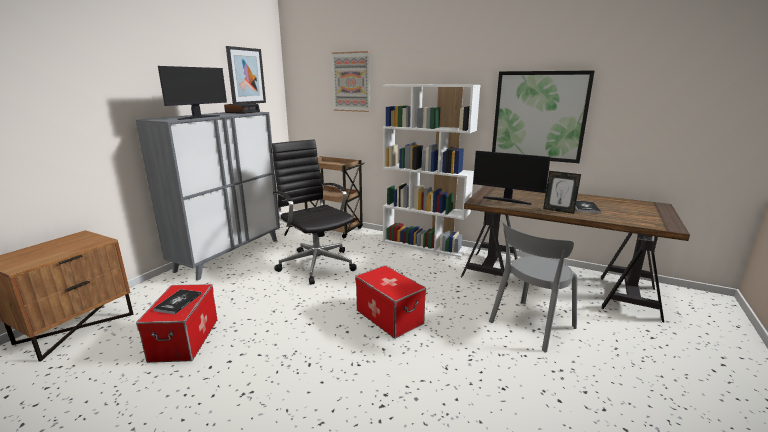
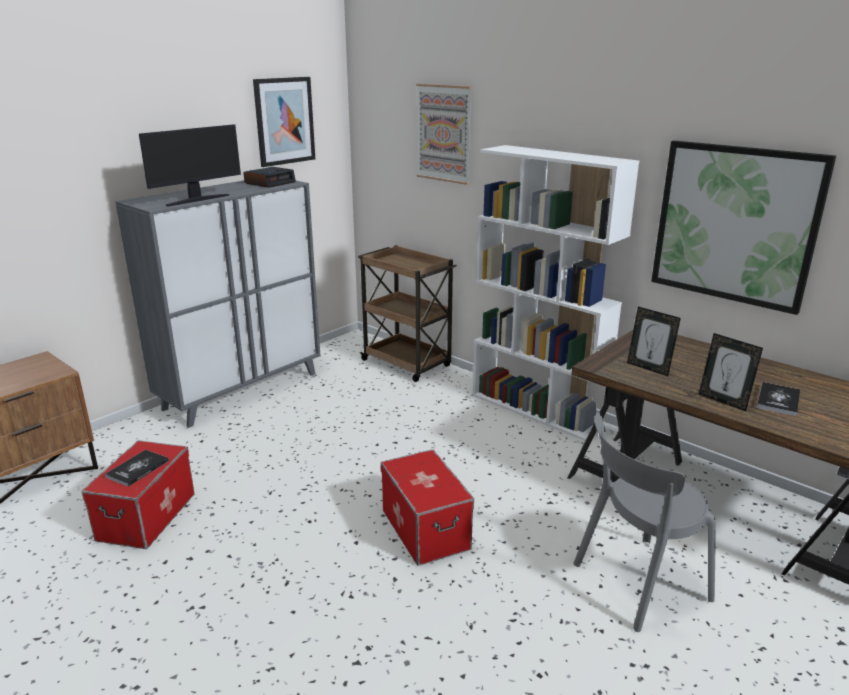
camera: 15 degrees right, 5 degrees up
black office chair [271,139,357,285] -> none
monitor [473,151,550,205] -> picture frame [627,307,681,376]

